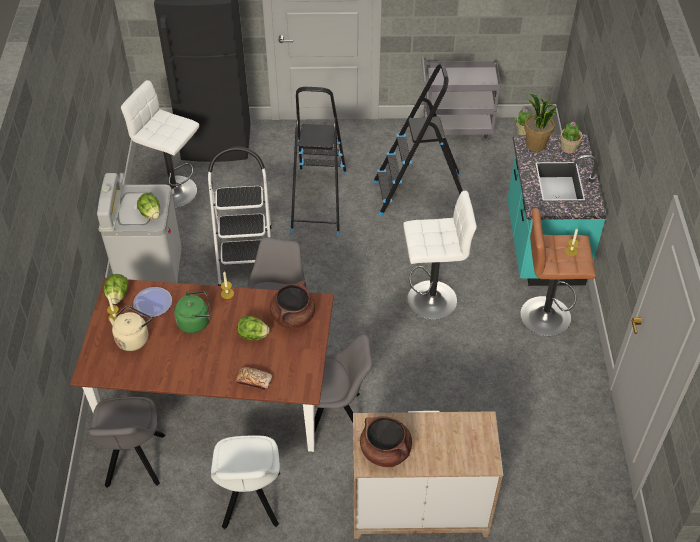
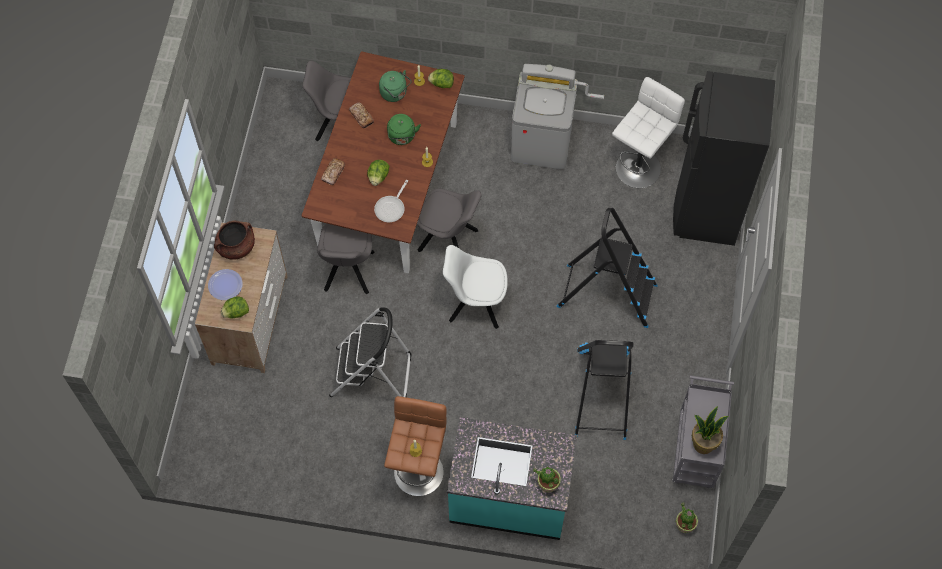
camera: 100 degrees right, 15 degrees up
beige kettle [109,306,152,351] -> green kettle [379,70,412,102]
plate [133,287,172,317] -> plate moved to [208,269,243,300]
lettuce [137,193,160,219] -> lettuce moved to [221,296,249,318]
step ladder [208,146,271,286] -> step ladder moved to [329,307,412,397]
white chair [211,435,280,529] -> white chair moved to [443,245,508,329]
brown cooking pot [270,281,315,329] -> frying pan [374,180,408,222]
white stool [403,191,477,319] -> none
potted plant [524,94,557,151] -> potted plant moved to [692,406,728,454]
none -> bread [349,103,374,128]

